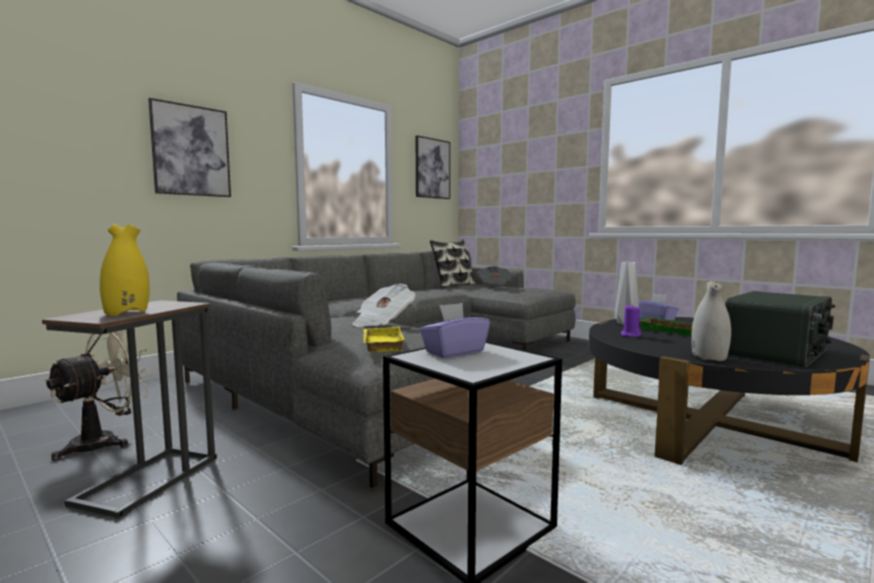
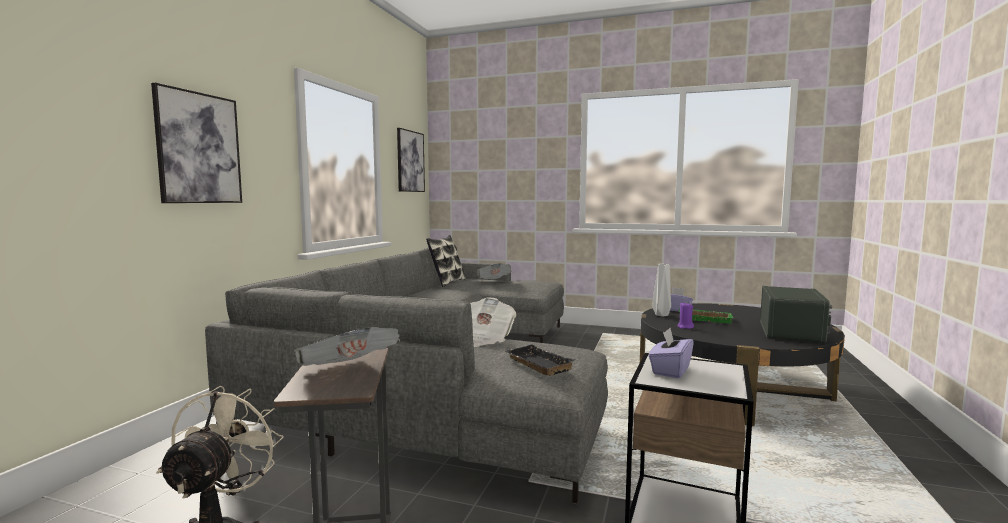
camera: 25 degrees left, 0 degrees up
yellow vase [100,224,150,316] -> newspaper [294,327,400,366]
yellow tray [363,327,406,352] -> black tray [504,345,576,376]
white vase [691,281,731,361] -> none

